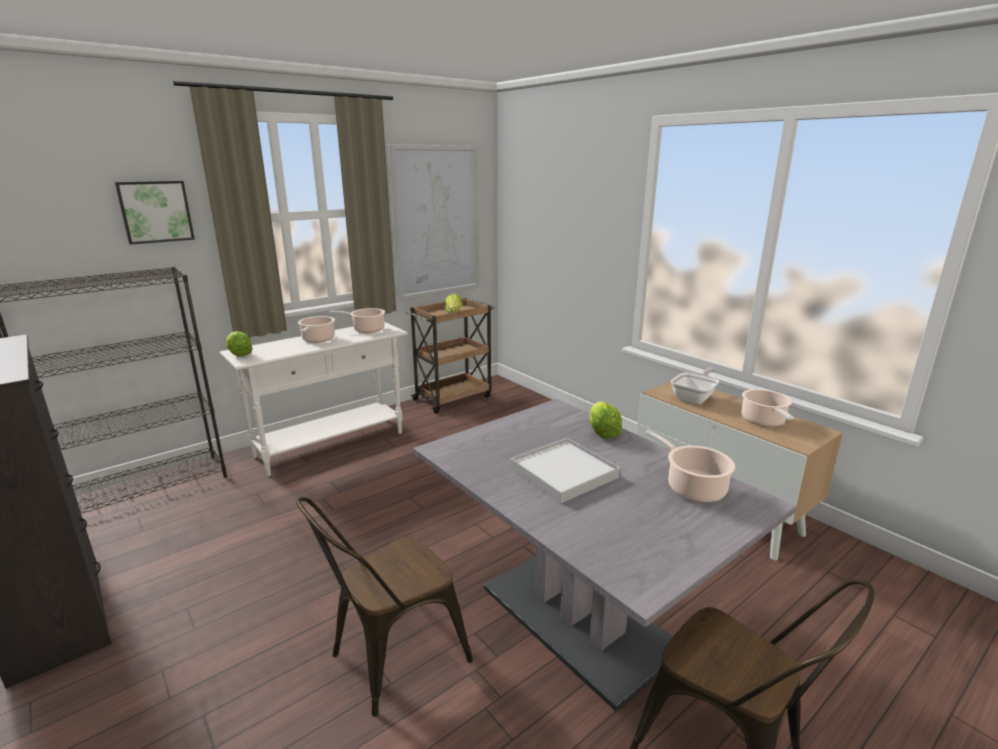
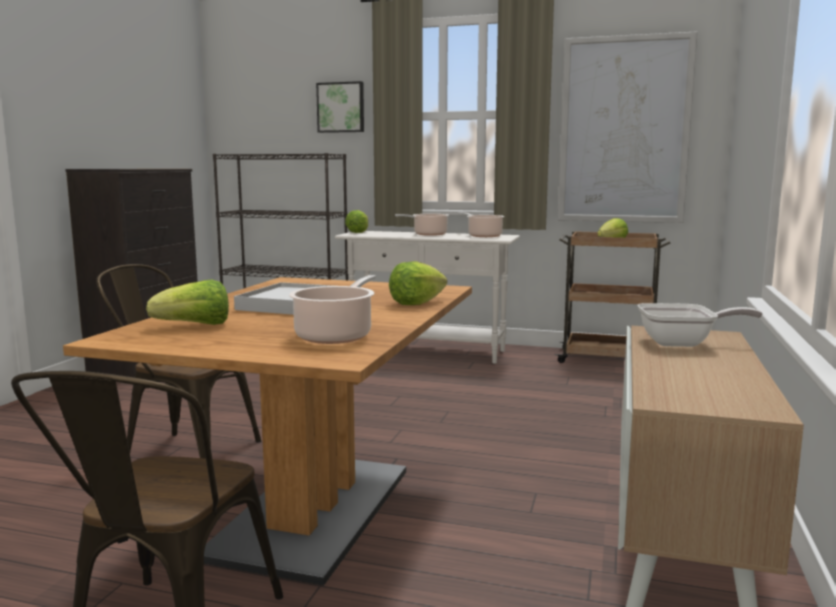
camera: 55 degrees right, 10 degrees down
grey dining table [413,399,796,711] -> brown dining table [63,277,472,586]
cooking pot [741,389,794,427] -> none
none -> lettuce [146,279,229,325]

